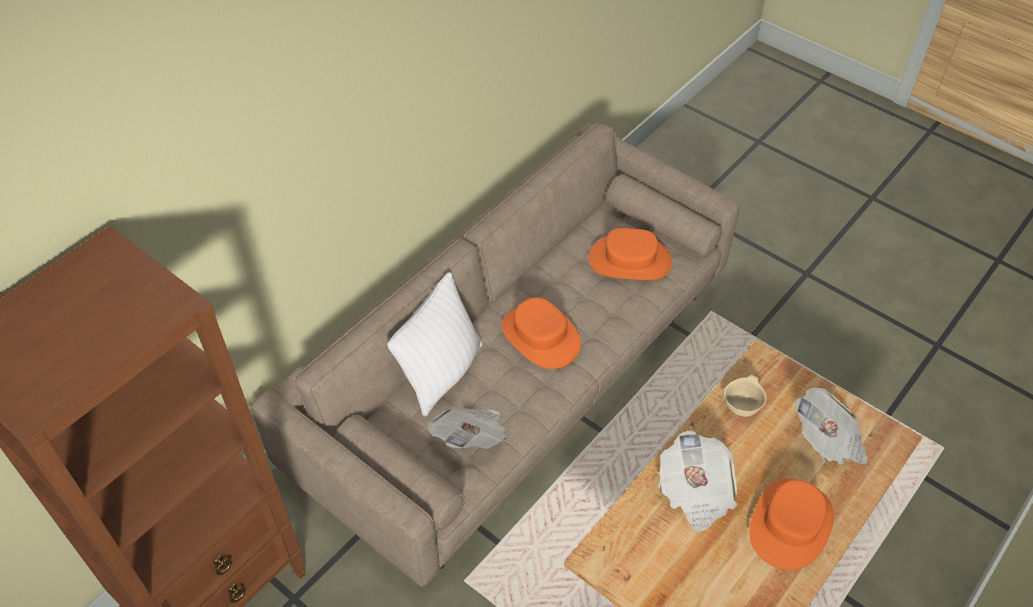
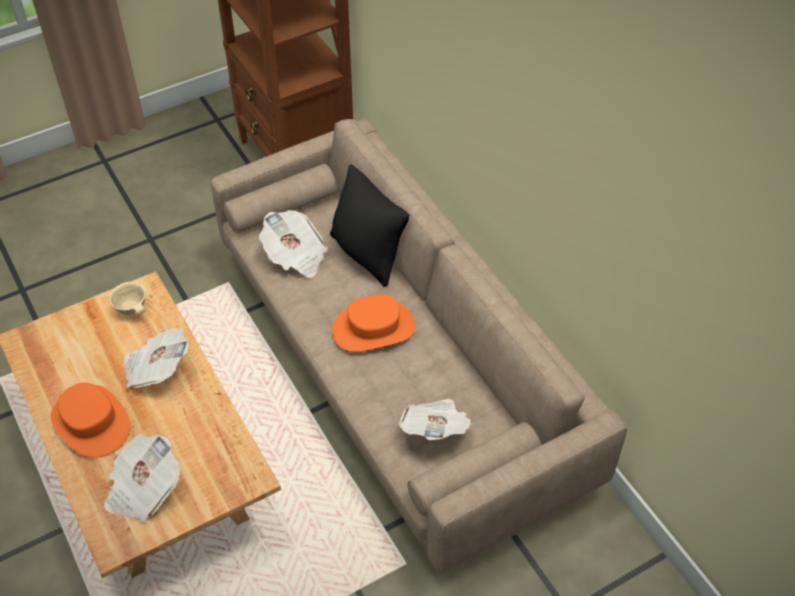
camera: 110 degrees right, 0 degrees up
white pillow [387,272,483,416] -> black pillow [330,164,409,287]
orange hat [589,228,672,280] -> newspaper [398,399,472,440]
beige bowl [724,375,767,417] -> beige bowl moved to [109,282,146,316]

